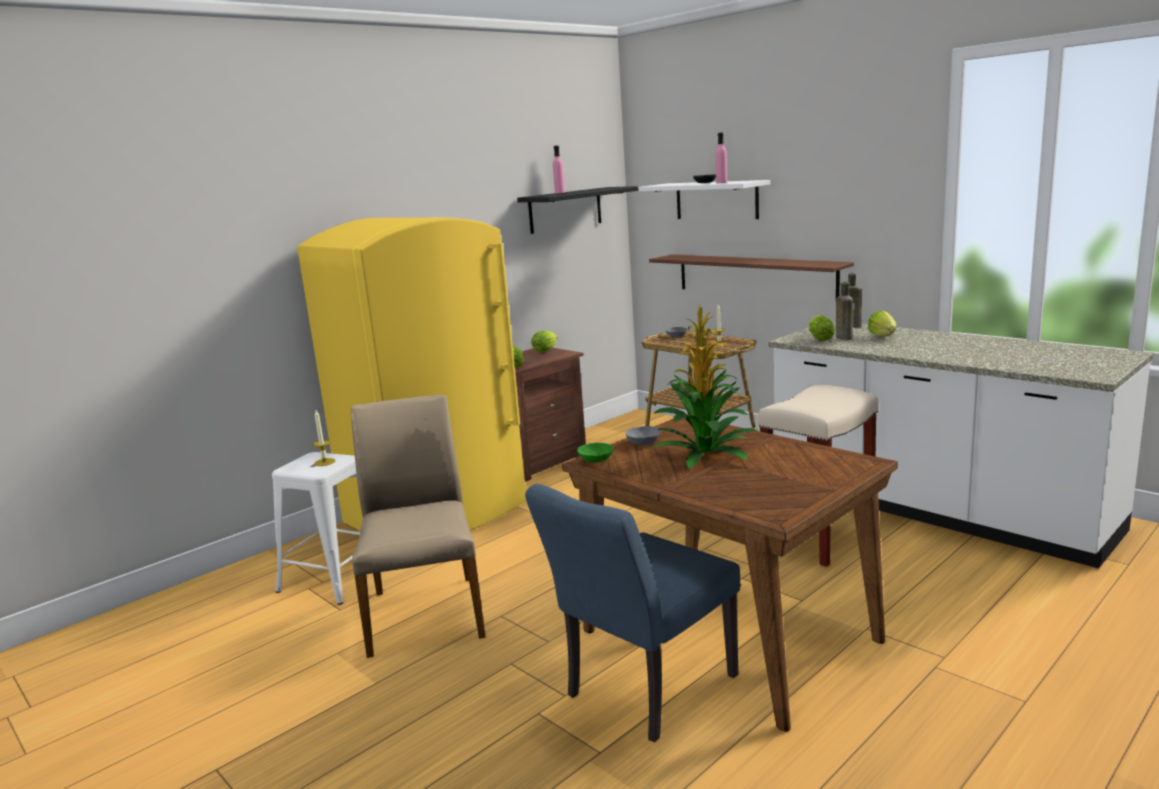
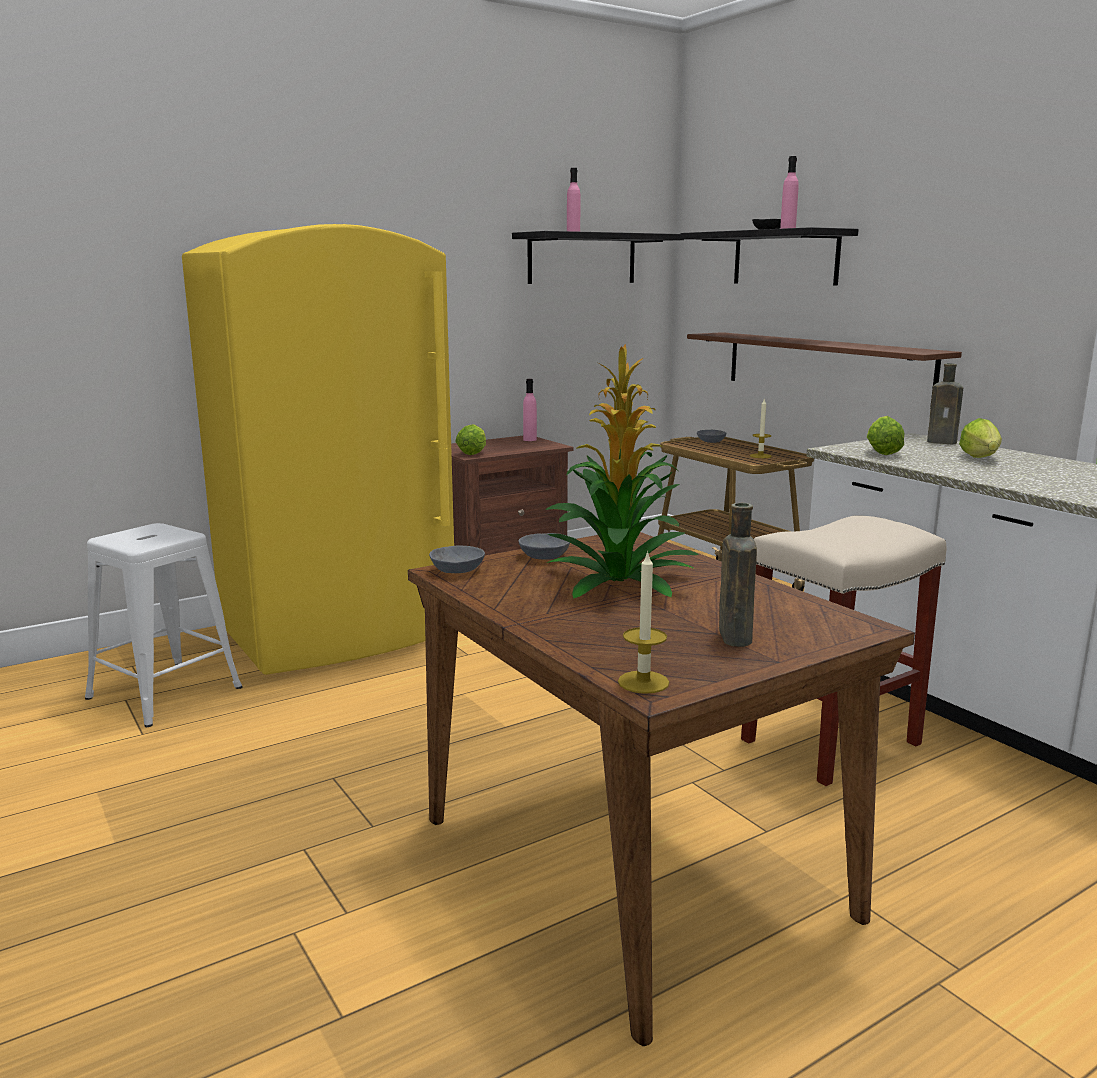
camera: 10 degrees right, 0 degrees up
candle [313,410,335,466] -> candle moved to [618,550,669,694]
beige chair [351,395,486,658] -> none
blue chair [525,484,740,742] -> none
lettuce [531,330,558,352] -> pink bottle [523,379,537,441]
green bowl [577,443,613,463] -> grey bowl [429,545,485,573]
white shelf [638,180,771,219] -> black shelf [680,227,859,286]
brown bottle [836,282,853,340] -> brown bottle moved to [719,503,757,647]

